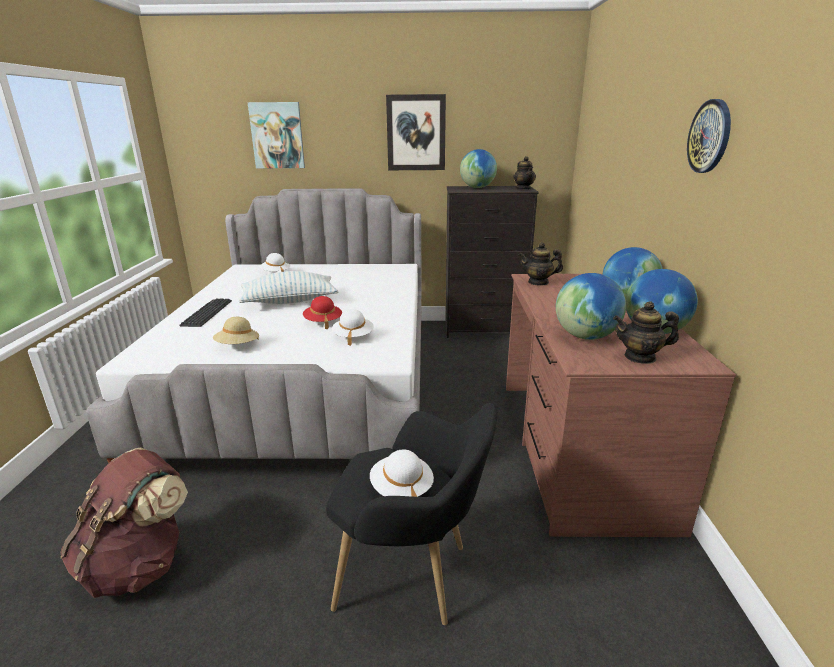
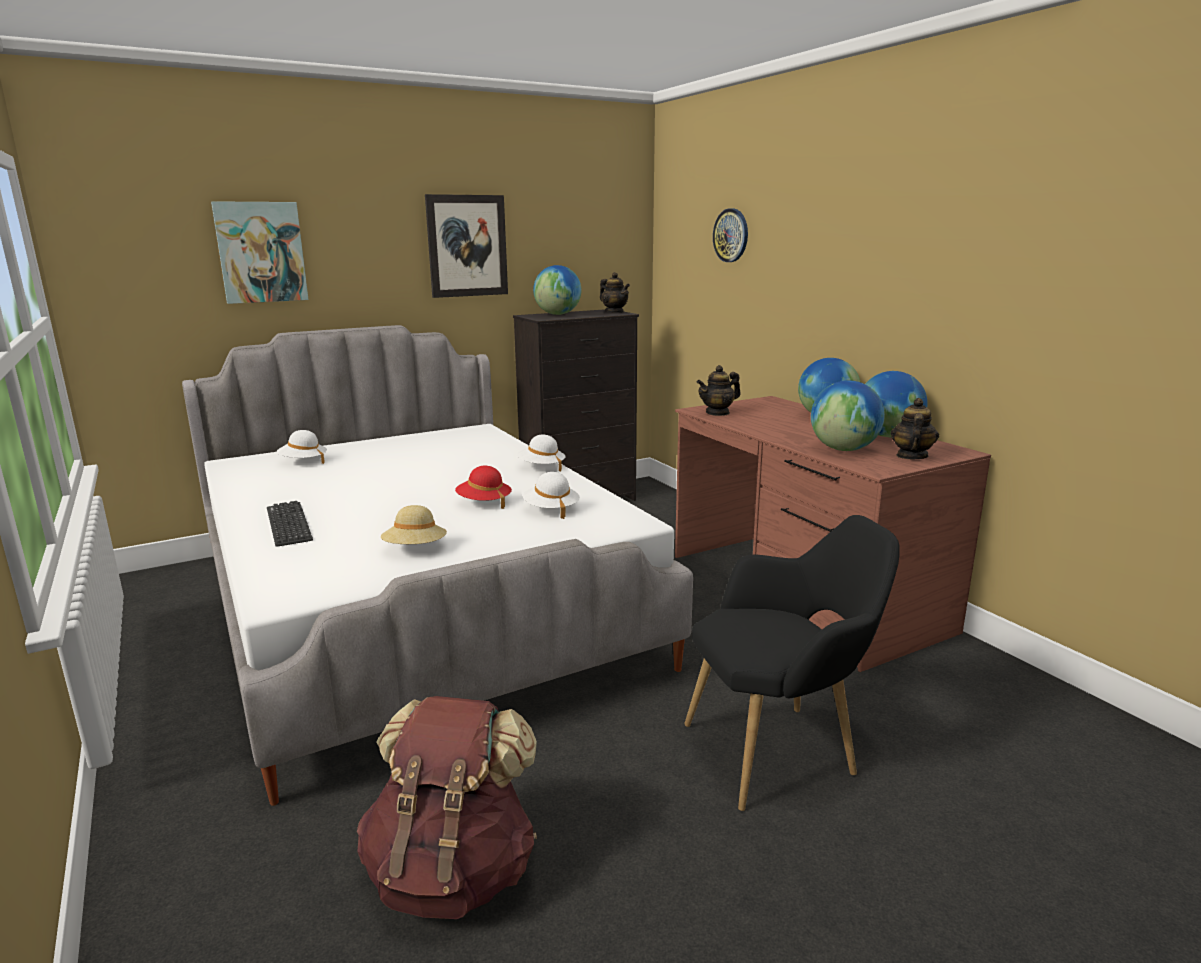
camera: 30 degrees left, 5 degrees down
pillow [239,271,338,304] -> none
white hat [370,449,434,497] -> white hat moved to [517,434,566,471]
teapot [613,302,679,364] -> teapot turned 135 degrees clockwise [891,398,939,459]
wall clock [687,99,731,173] -> wall clock moved to [713,208,748,262]

